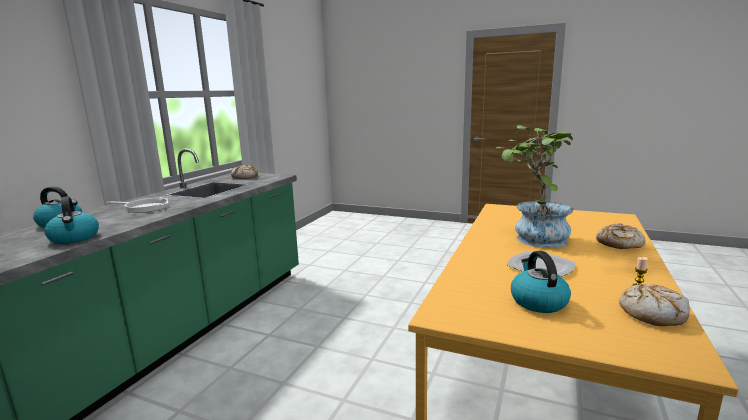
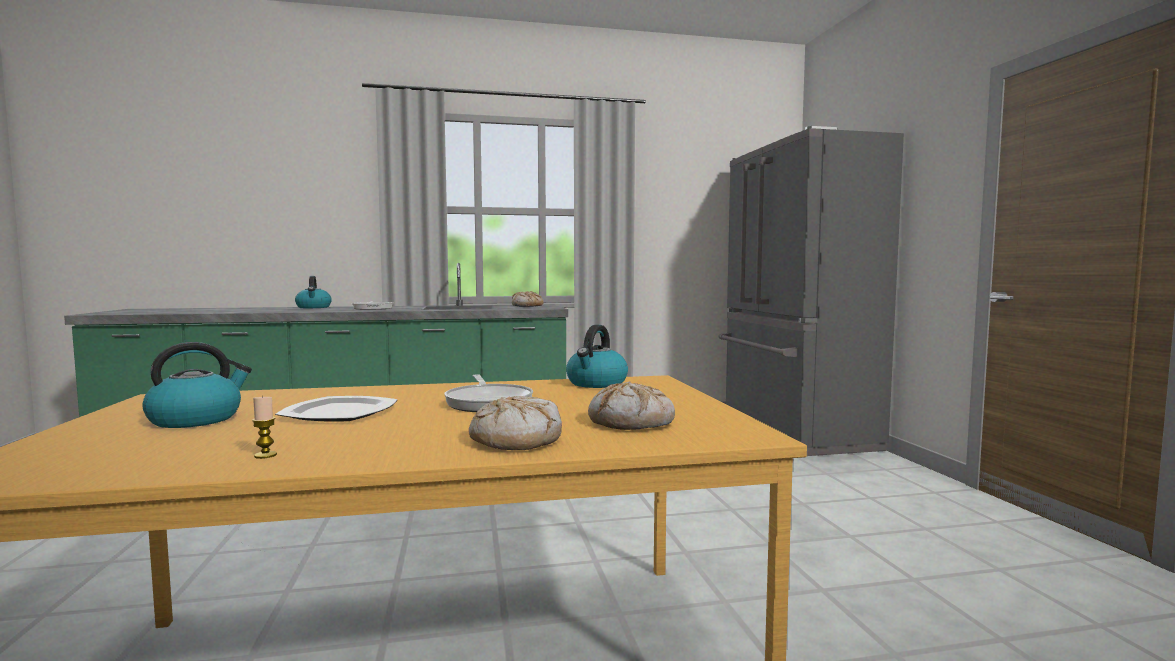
camera: 55 degrees right, 10 degrees down
kettle [44,196,99,244] -> kettle moved to [566,325,628,388]
potted plant [496,125,573,248] -> frying pan [444,374,533,412]
bread [619,284,690,326] -> bread moved to [588,381,675,430]
none -> grey fridge [718,126,904,456]

